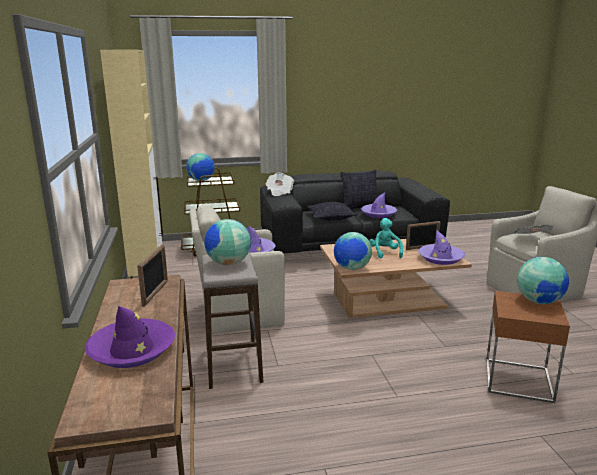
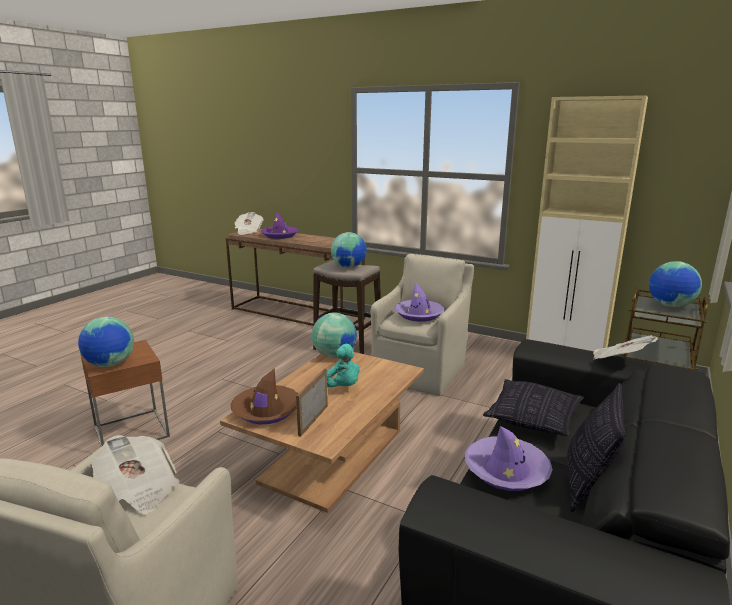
camera: 130 degrees right, 0 degrees up
picture frame [137,244,168,307] -> none
purple hat [418,230,465,265] -> brown hat [231,368,298,424]
none -> newspaper [234,212,264,235]

